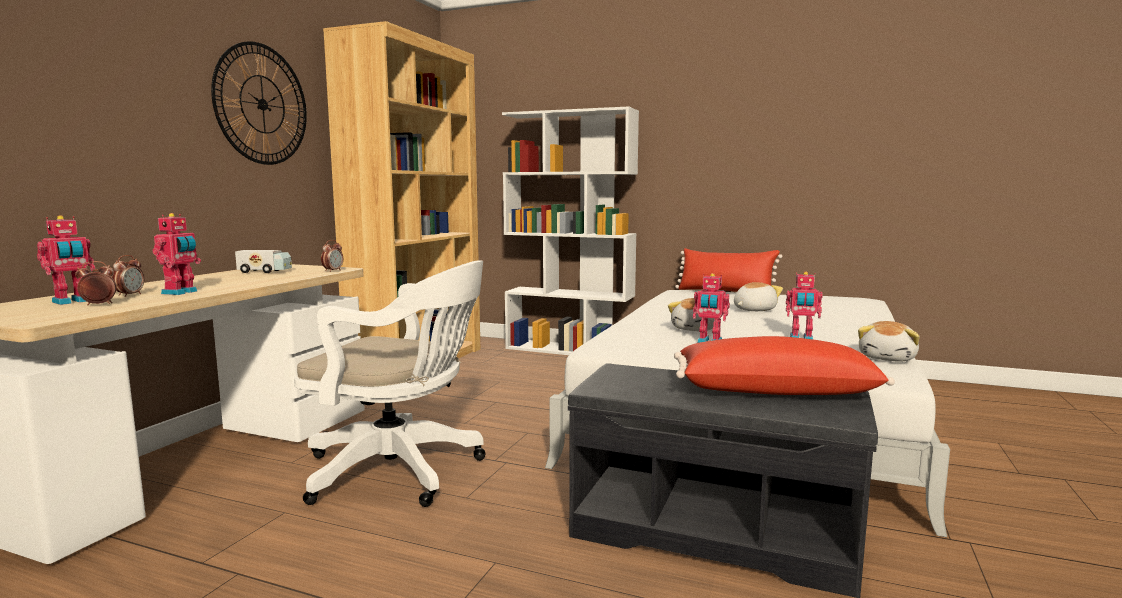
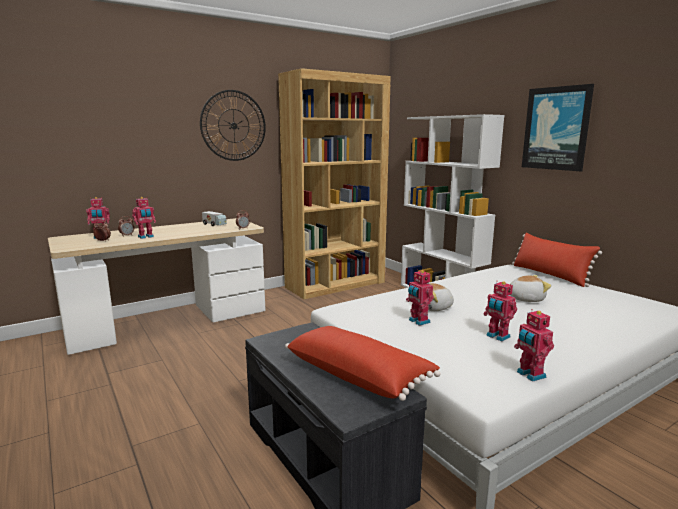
camera: 35 degrees right, 5 degrees up
white office chair [294,261,486,507] -> none
plush toy [858,321,919,362] -> toy robot [514,309,554,382]
none -> picture [522,84,594,171]

